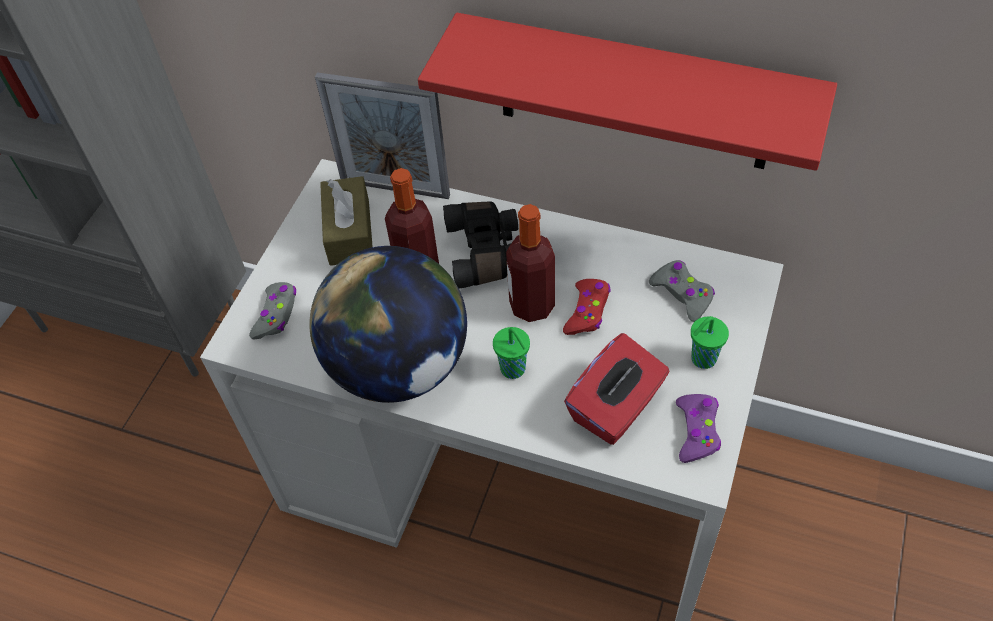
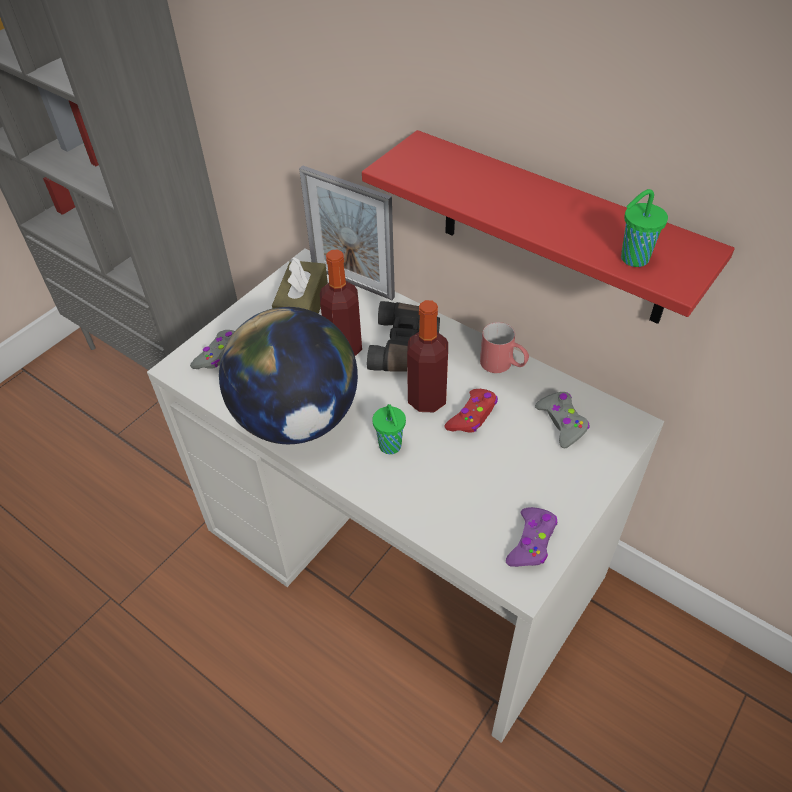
camera: 15 degrees right, 5 degrees down
red tissue box [564,333,670,445] -> none
green cup [691,316,729,369] -> green cup moved to [621,189,668,267]
none -> red mug [480,322,529,373]

